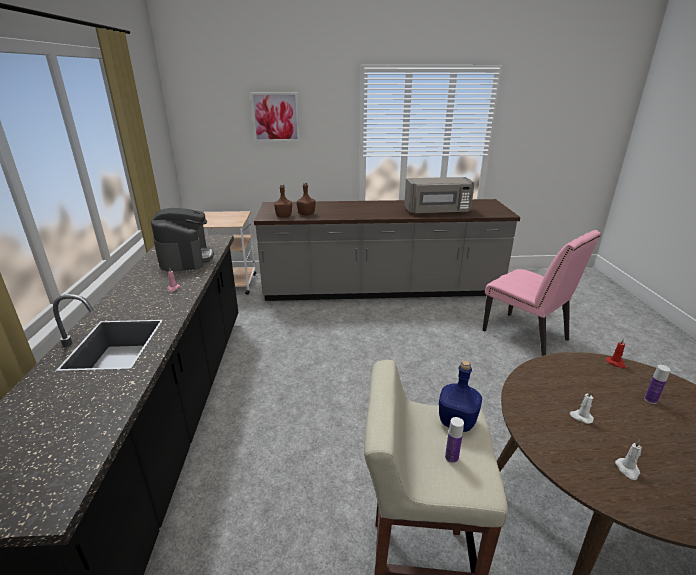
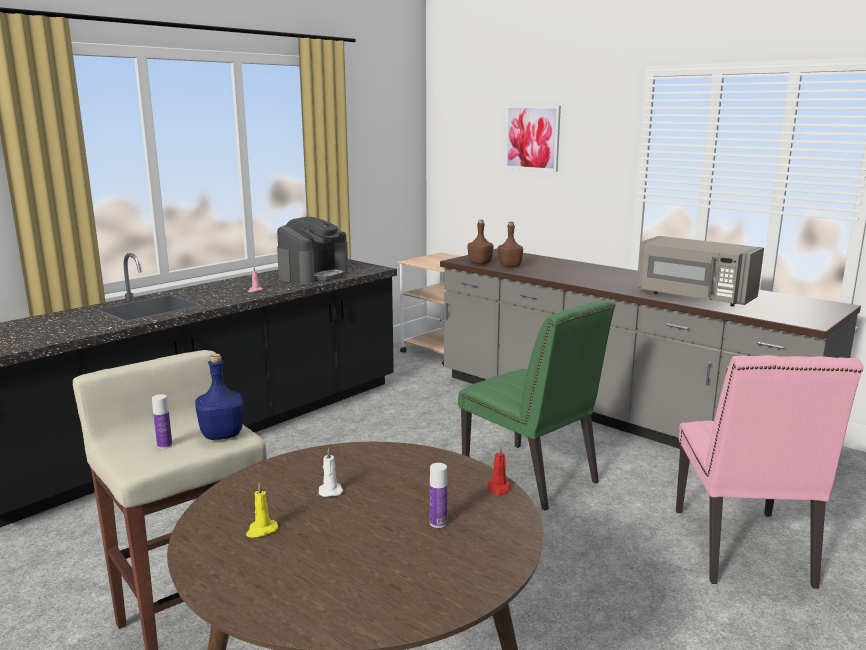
camera: 45 degrees right, 10 degrees down
white candle [615,440,642,480] -> yellow candle [246,483,278,538]
none -> green chair [458,299,616,511]

